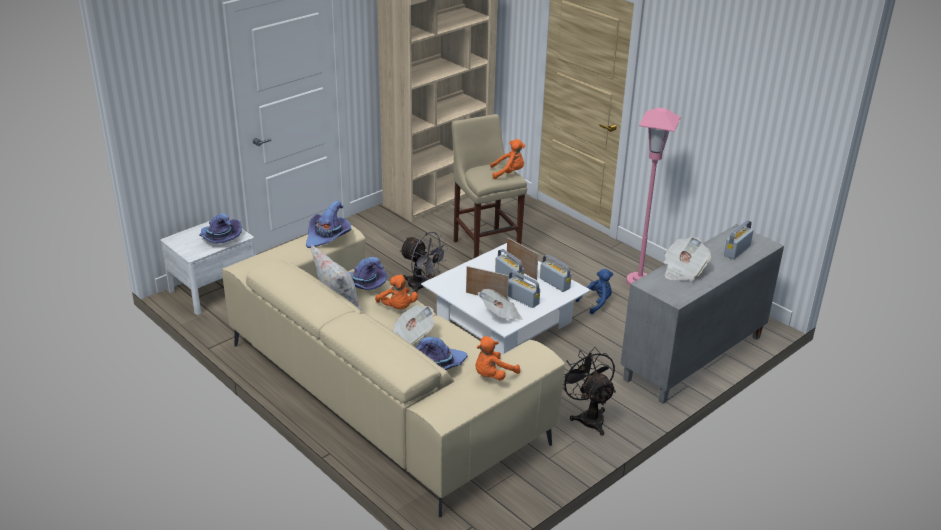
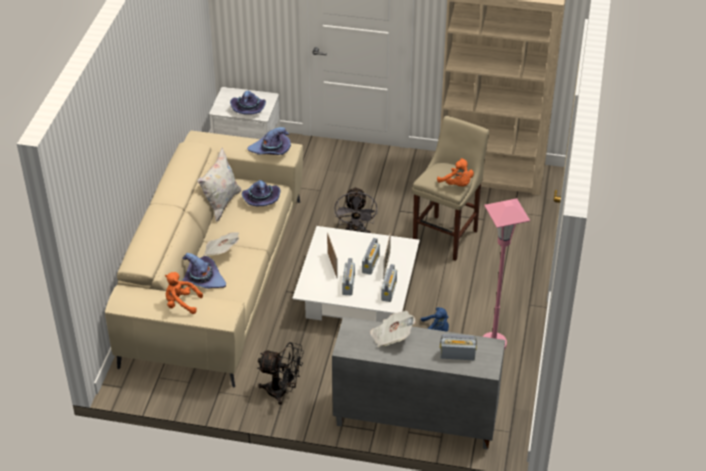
camera: 55 degrees right, 10 degrees up
orange plush toy [375,274,418,309] -> none
newspaper [478,289,522,320] -> none
black fan [563,347,616,436] -> black fan turned 75 degrees clockwise [258,342,304,405]

